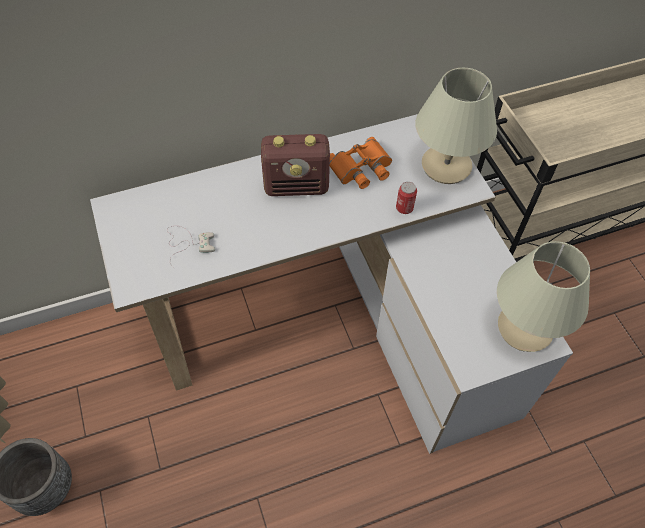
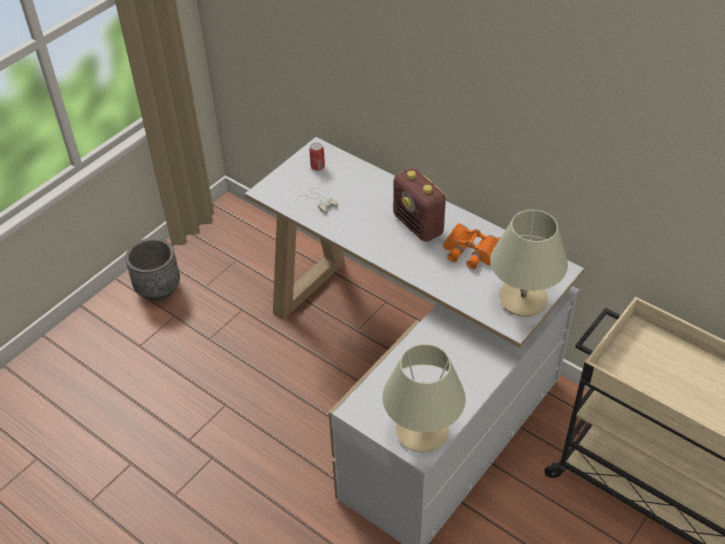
camera: 60 degrees right, 10 degrees down
can [396,182,417,214] -> can moved to [309,143,325,171]

